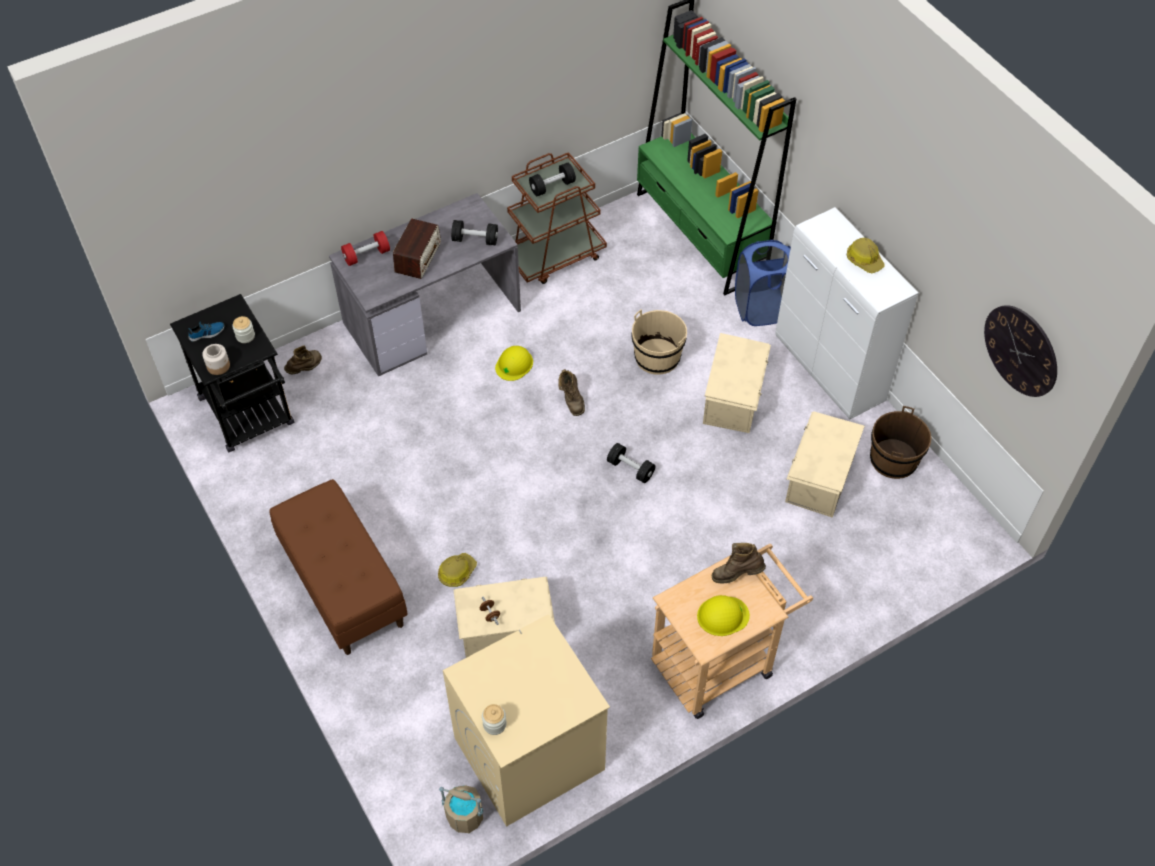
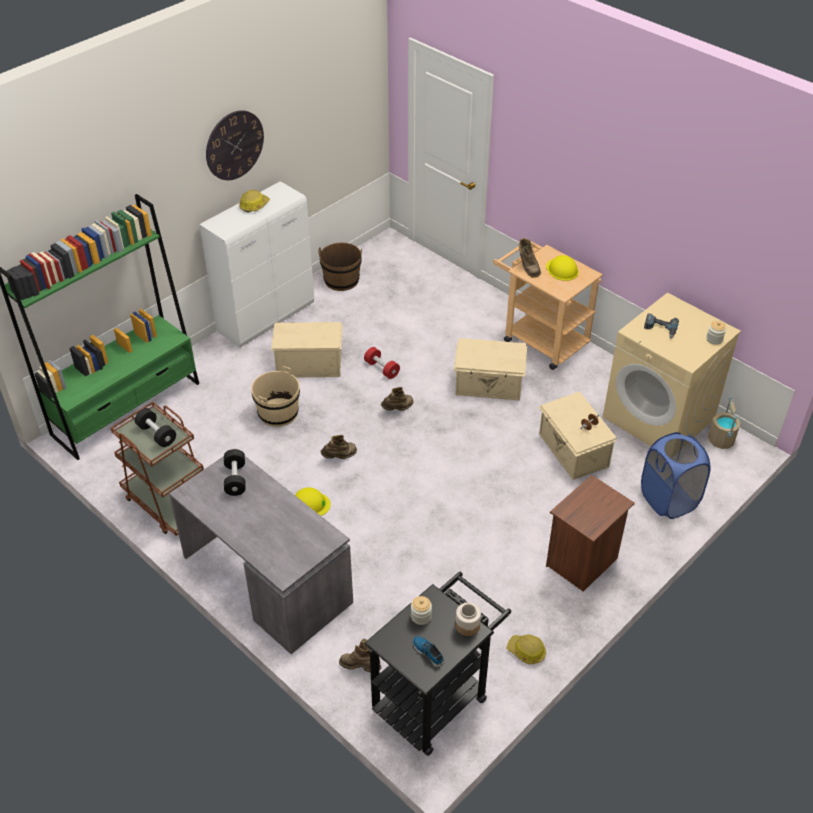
camera: 105 degrees left, 10 degrees down
brown bench [269,479,408,655] -> brown nightstand [546,475,635,592]
red dumbbell [341,231,390,266] -> red dumbbell moved to [364,347,400,379]
radio [393,219,441,279] -> none
hard hat [438,553,477,587] -> hard hat moved to [506,634,546,664]
black dumbbell [607,443,656,483] -> brown boot [381,387,414,411]
blue laundry basket [735,240,791,326] -> blue laundry basket moved to [641,432,710,519]
beige storage box [785,412,865,518] -> beige storage box moved to [454,338,527,401]
wall clock [984,305,1057,397] -> wall clock moved to [206,110,264,180]
none -> power drill [644,313,679,339]

